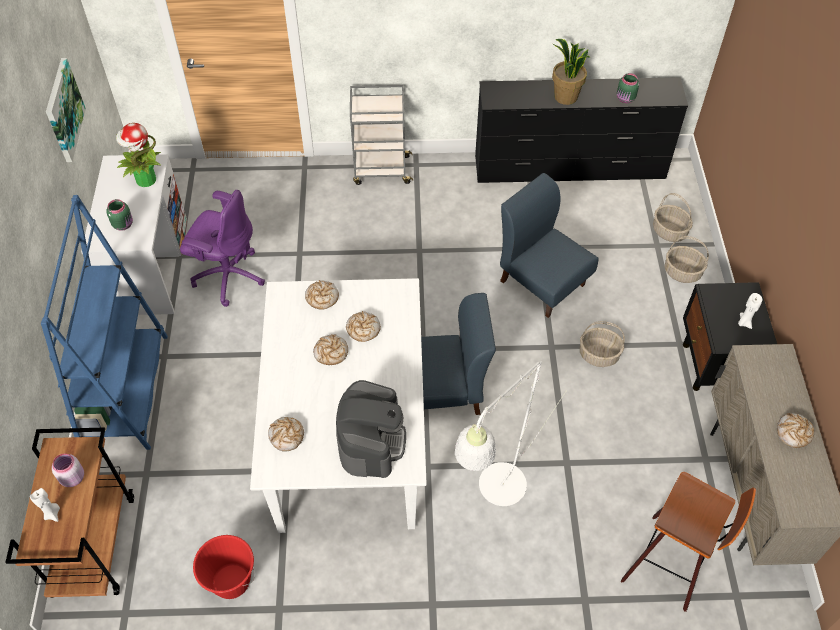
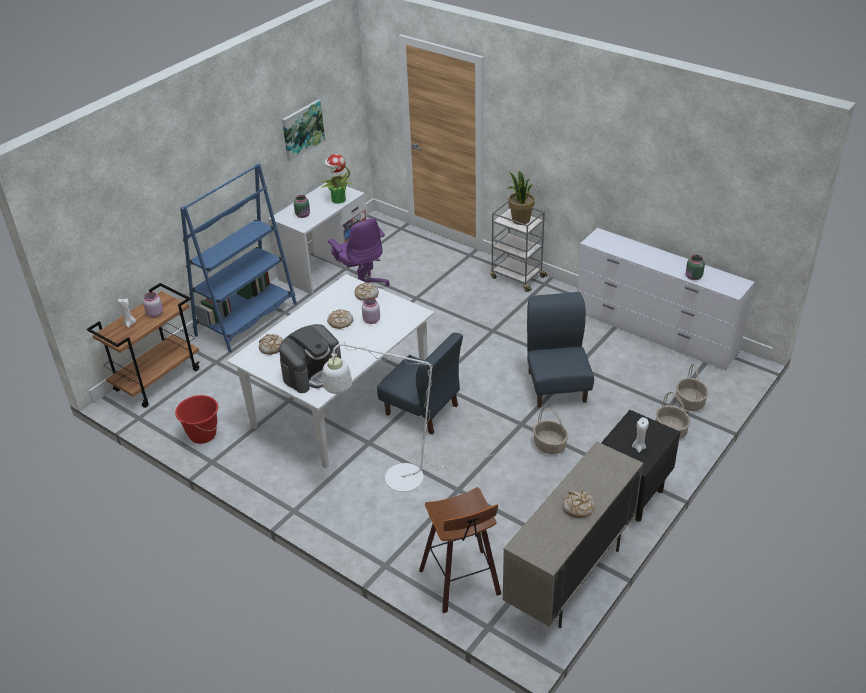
camera: 40 degrees right, 15 degrees down
bread [346,311,381,342] -> pink jar [362,298,380,324]
black dresser [475,77,688,183] -> white dresser [577,228,755,370]
potted plant [552,39,590,105] -> potted plant moved to [508,171,535,225]

